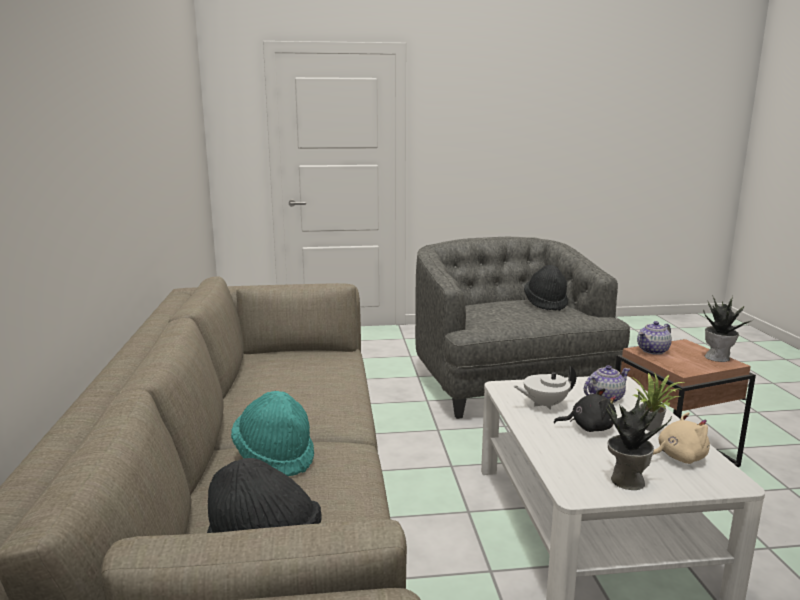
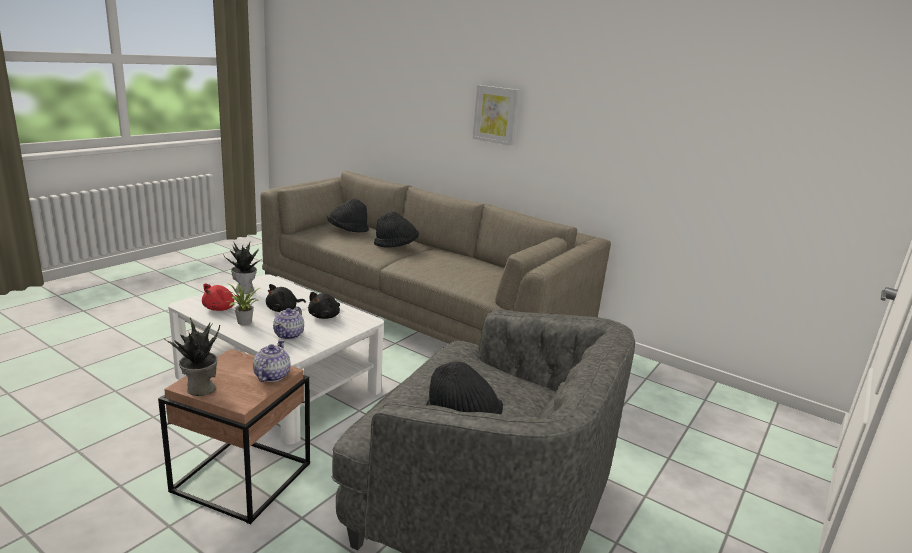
camera: 130 degrees right, 5 degrees up
turquoise hat [231,391,314,476] -> black hat [374,212,419,248]
white teapot [514,365,576,409] -> black plush toy [308,292,340,319]
beige plush toy [653,412,710,464] -> red plush toy [202,283,238,311]
none -> picture [473,85,519,146]

